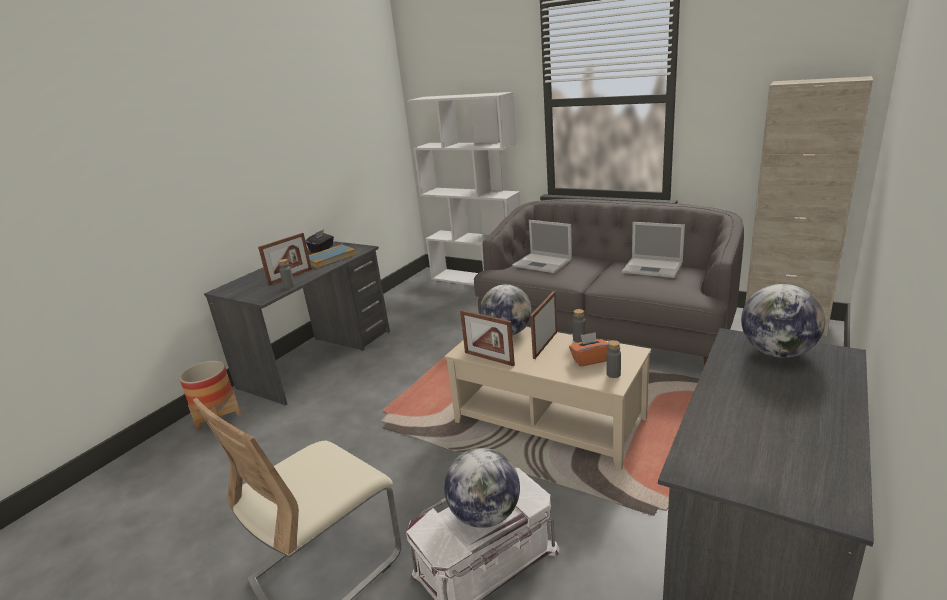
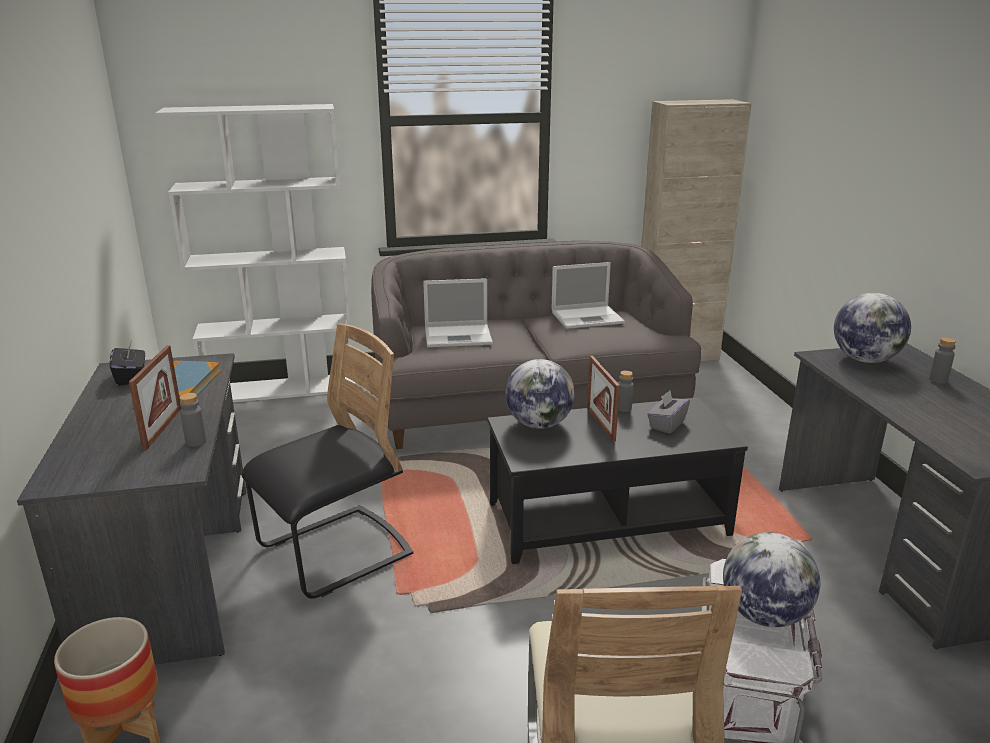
camera: 45 degrees left, 0 degrees up
beige coffee table [444,327,651,470] -> black coffee table [487,397,748,564]
picture frame [460,310,515,366] -> none
orange tissue box [569,332,608,366] -> grey tissue box [647,390,690,434]
grey bottle [606,340,621,378] -> grey bottle moved to [929,337,956,384]
none -> black chair [241,323,413,599]

